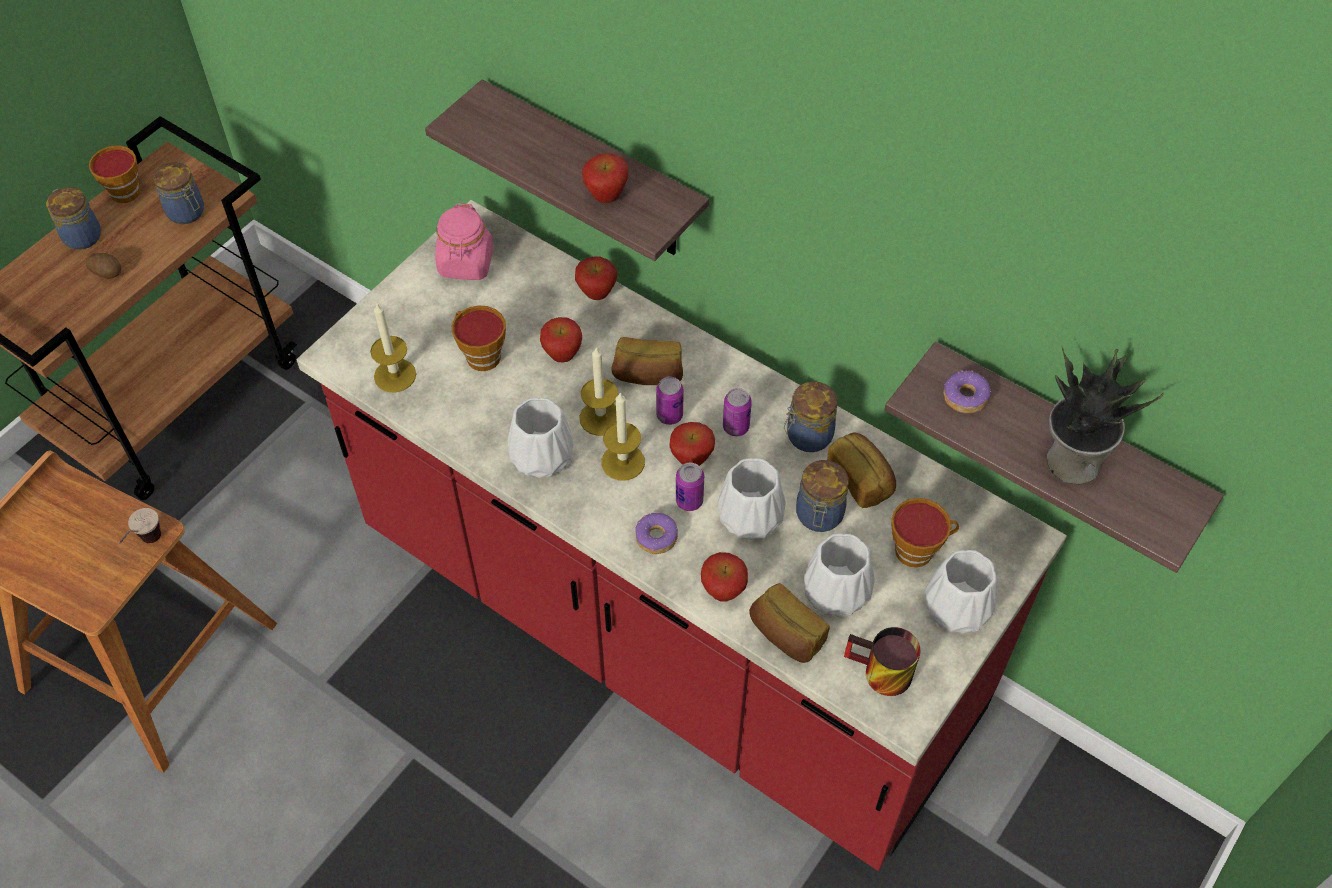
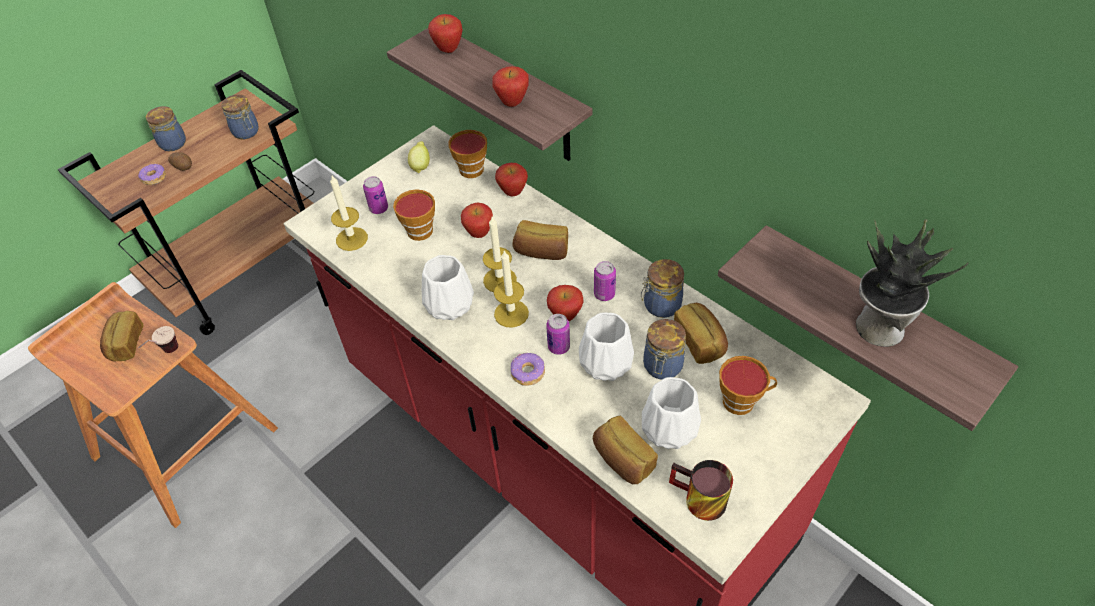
camera: 10 degrees right, 5 degrees down
cup [89,146,140,203] -> cup moved to [448,130,487,178]
pink jar [435,203,494,280] -> lemon [408,141,430,173]
can [656,376,684,425] -> can moved to [363,176,388,214]
apple [701,552,748,602] -> apple moved to [428,14,463,53]
white vase [925,550,997,634] -> none
donut [943,370,991,413] -> donut moved to [138,164,166,185]
none -> bread [100,311,143,361]

